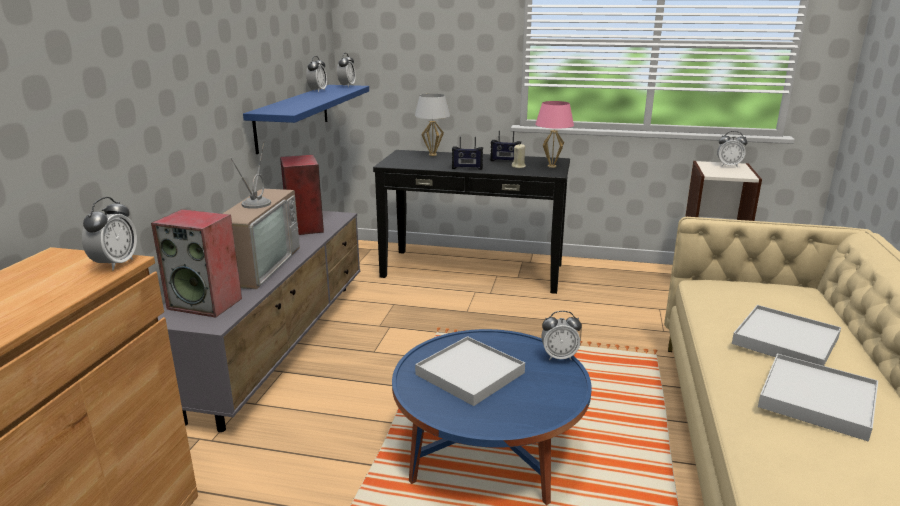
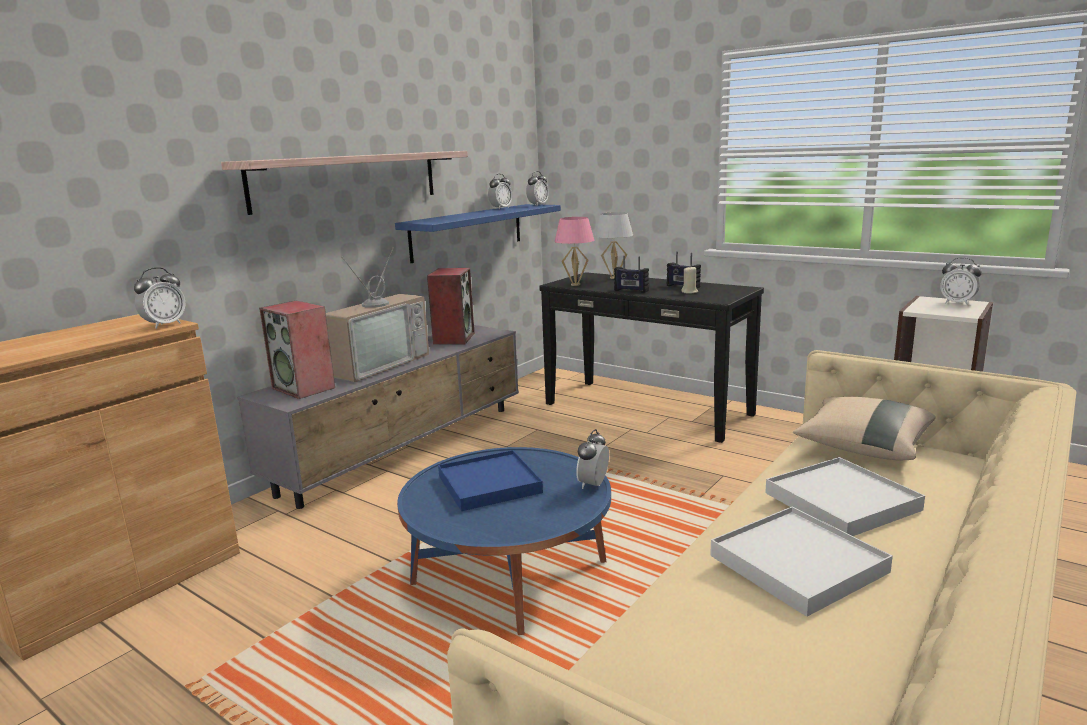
camera: 25 degrees right, 5 degrees down
white tray [415,336,525,406] -> blue tray [438,450,543,511]
pink table lamp [535,101,574,168] -> pink table lamp moved to [555,217,594,286]
alarm clock [541,311,582,360] -> alarm clock turned 90 degrees clockwise [576,429,609,489]
none -> shelf [221,151,468,215]
none -> beige pillow [793,397,936,460]

